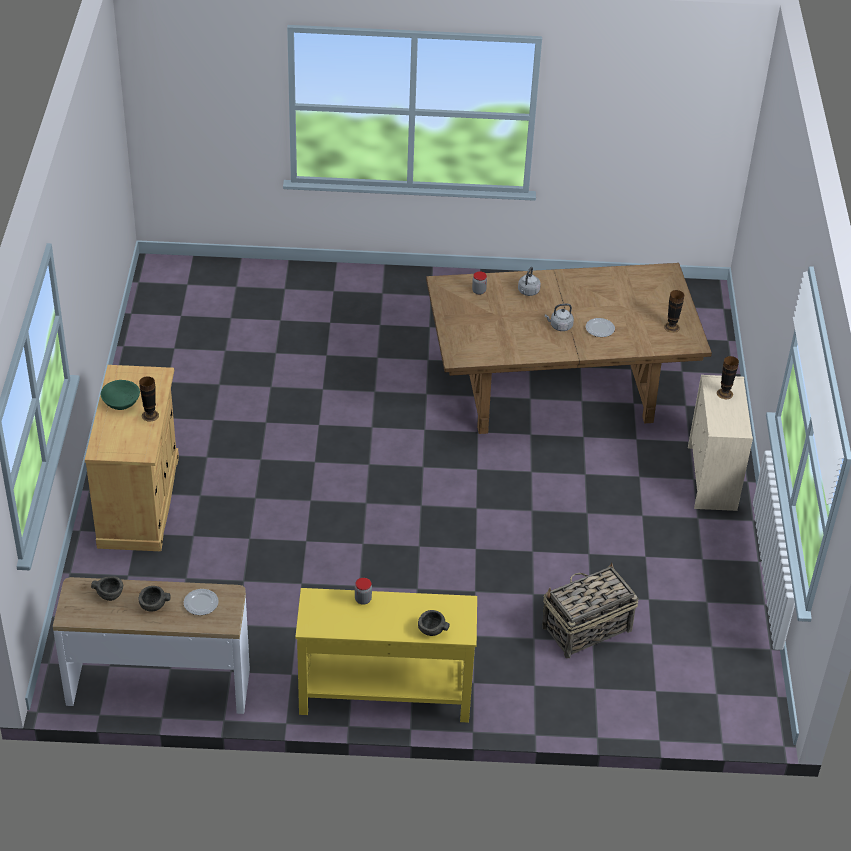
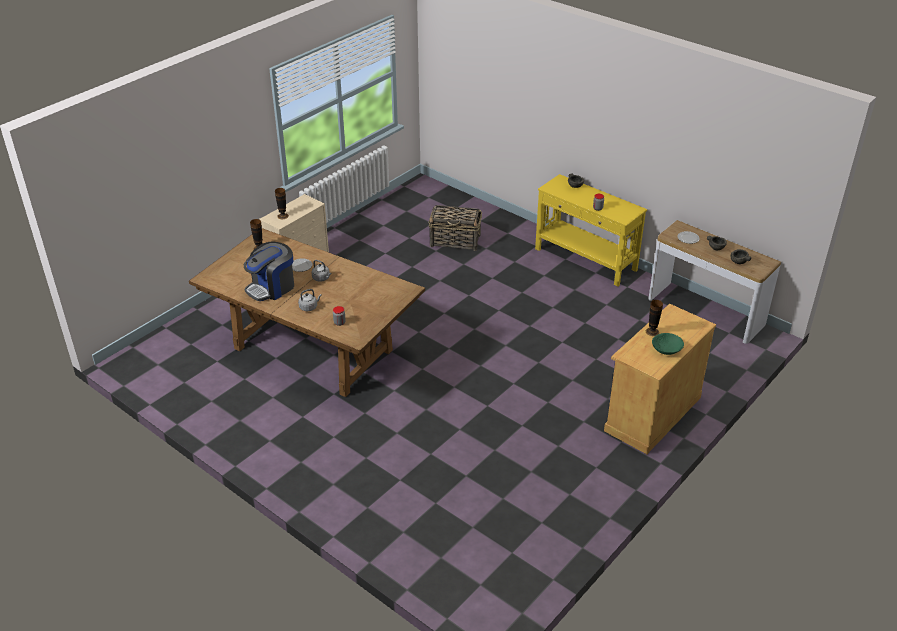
camera: 140 degrees left, 5 degrees down
none -> coffee machine [244,241,294,301]

